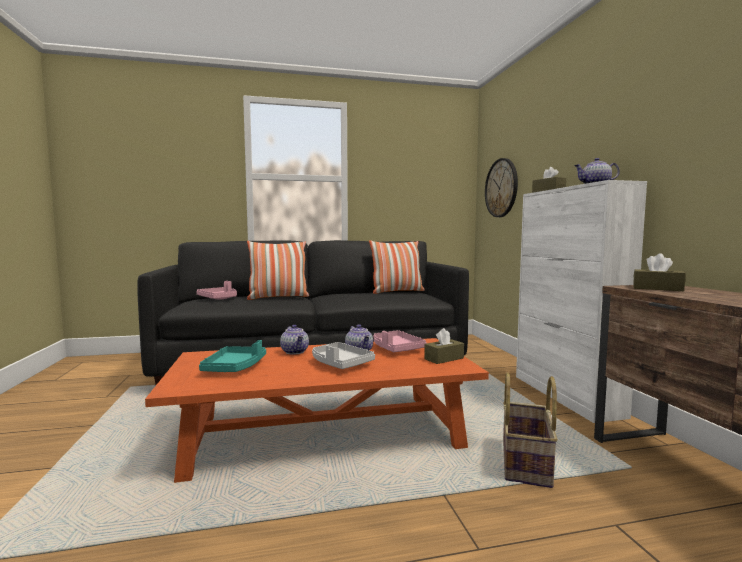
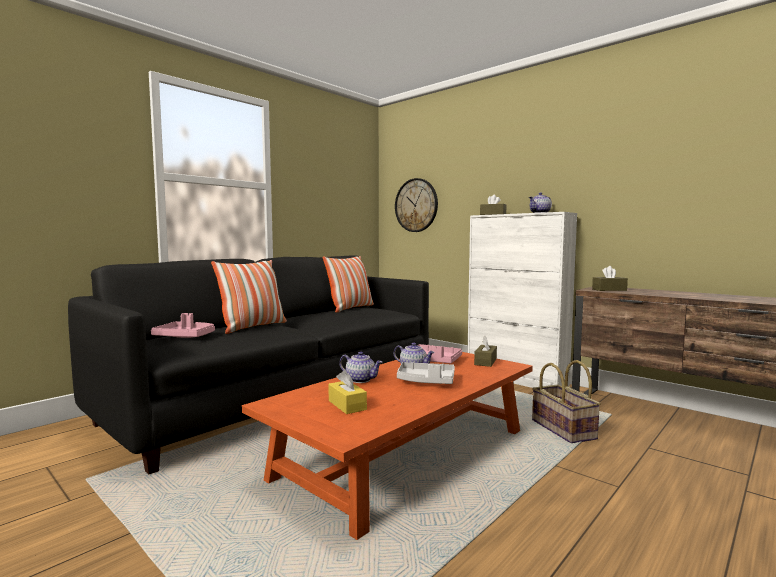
camera: 35 degrees left, 0 degrees up
turquoise tray [199,340,266,372] -> yellow tissue box [328,370,367,414]

